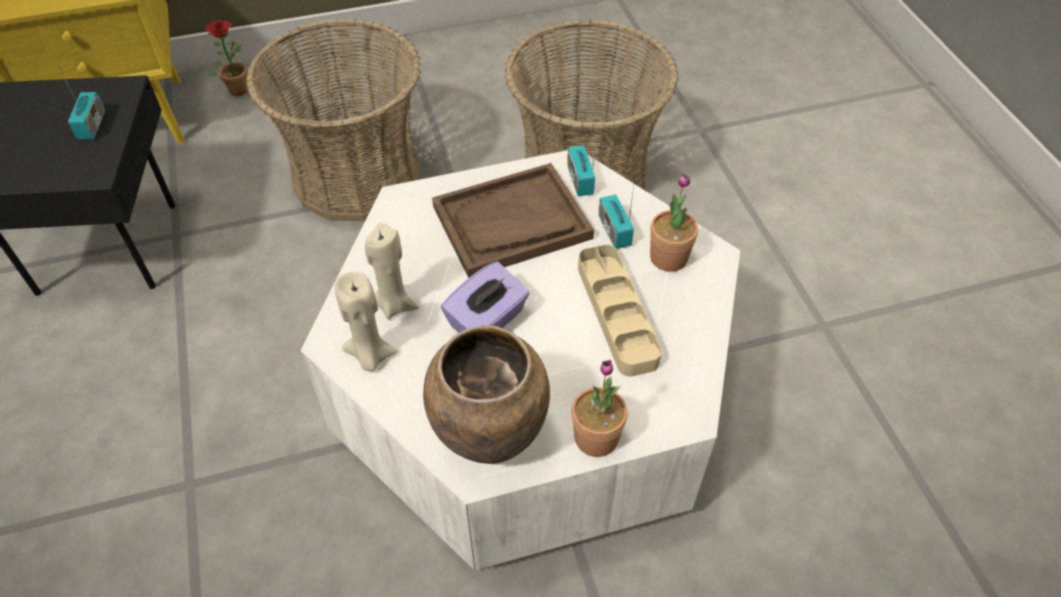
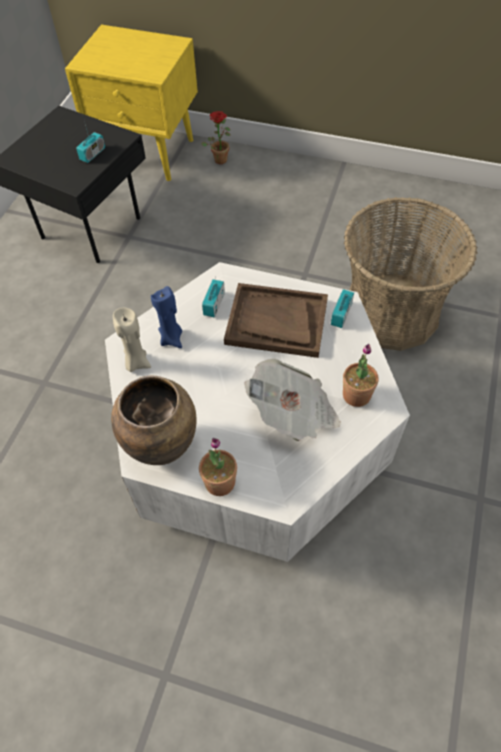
camera: 35 degrees right, 5 degrees up
basket [246,18,421,221] -> none
beige candle [365,223,419,319] -> blue candle [151,286,182,348]
purple tissue box [441,262,529,333] -> none
beige tray [578,245,662,376] -> newspaper [244,359,341,441]
radio [599,186,634,249] -> radio moved to [202,277,225,318]

